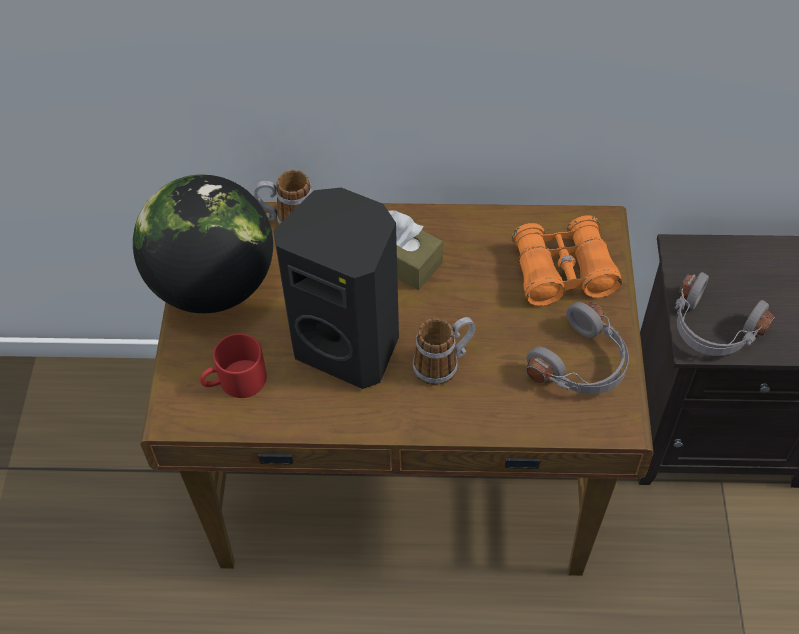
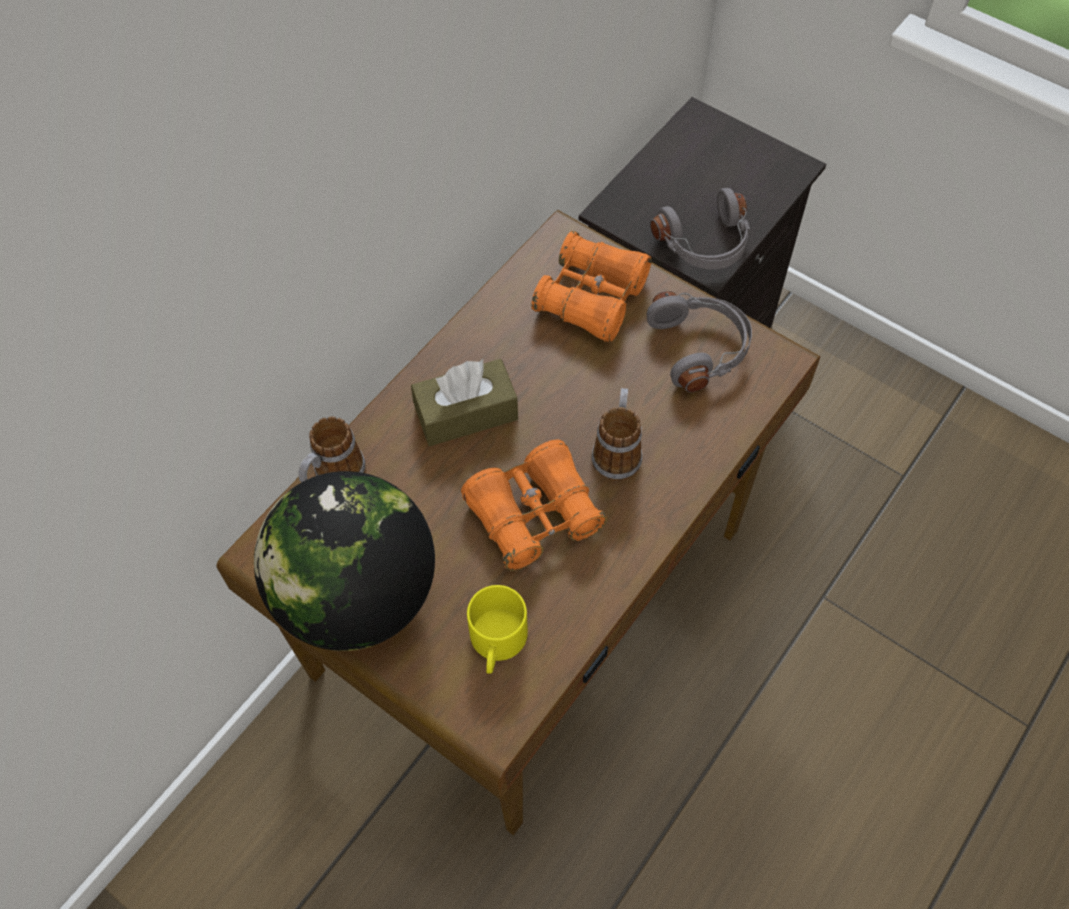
camera: 55 degrees left, 5 degrees up
red mug [200,333,267,398] -> yellow mug [467,585,528,674]
black speaker [273,188,399,389] -> orange binoculars [461,440,607,571]

